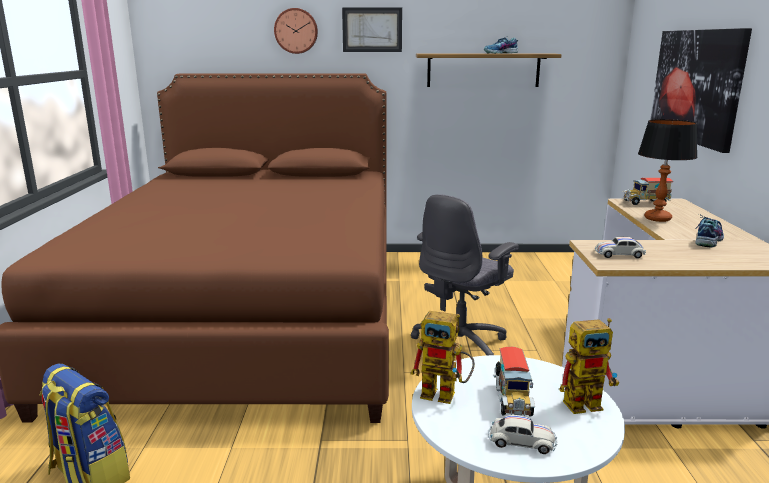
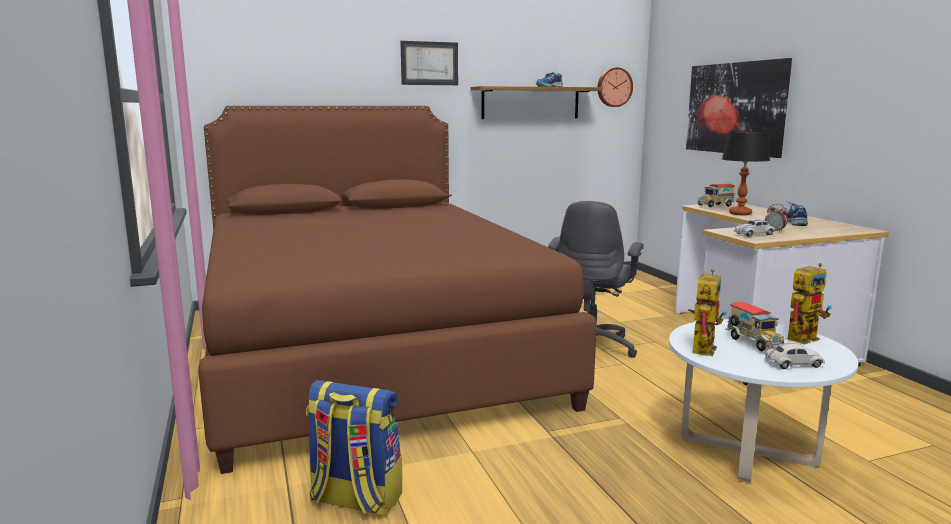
camera: 20 degrees left, 5 degrees down
wall clock [274,8,318,54] -> wall clock moved to [598,67,633,107]
toy robot [411,311,475,404] -> toy robot turned 60 degrees counterclockwise [688,269,726,356]
none -> alarm clock [765,204,788,233]

